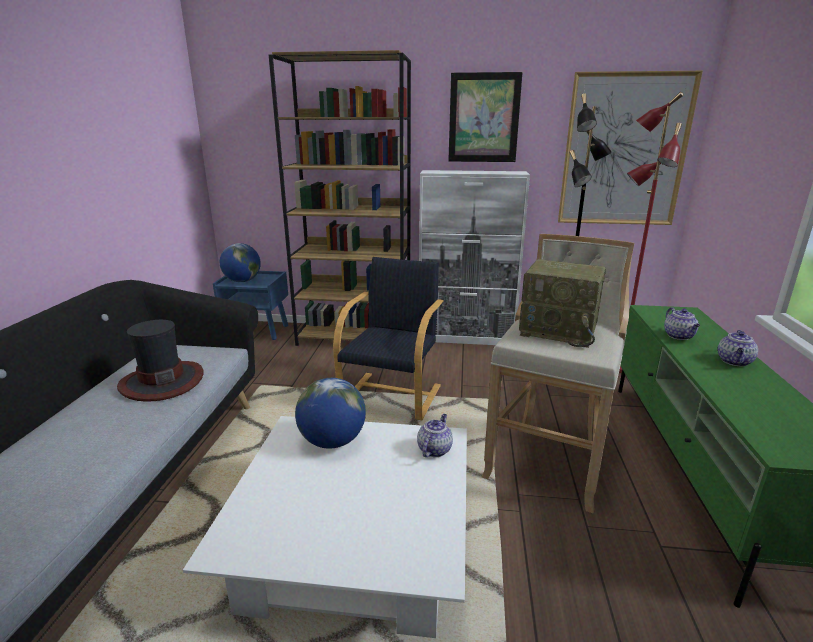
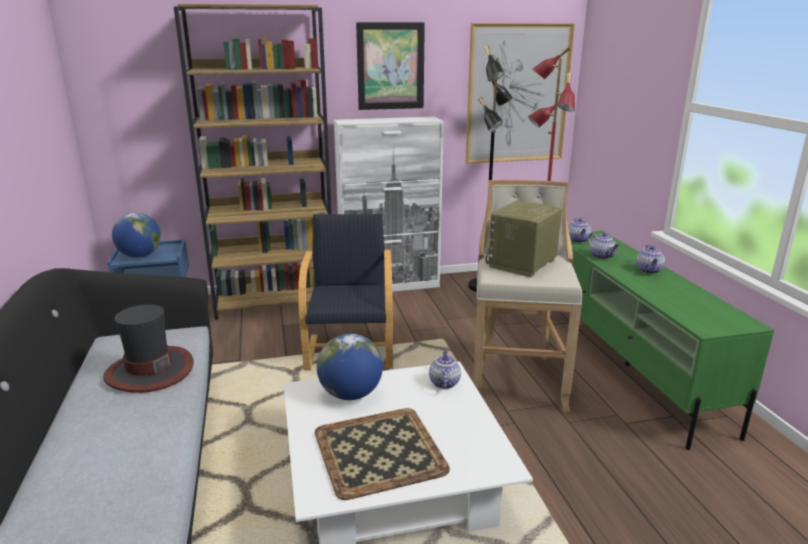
camera: 20 degrees left, 0 degrees up
radio [519,259,606,348] -> radio turned 120 degrees clockwise [485,200,562,277]
none -> tray [315,408,450,500]
none -> teapot [568,218,591,243]

